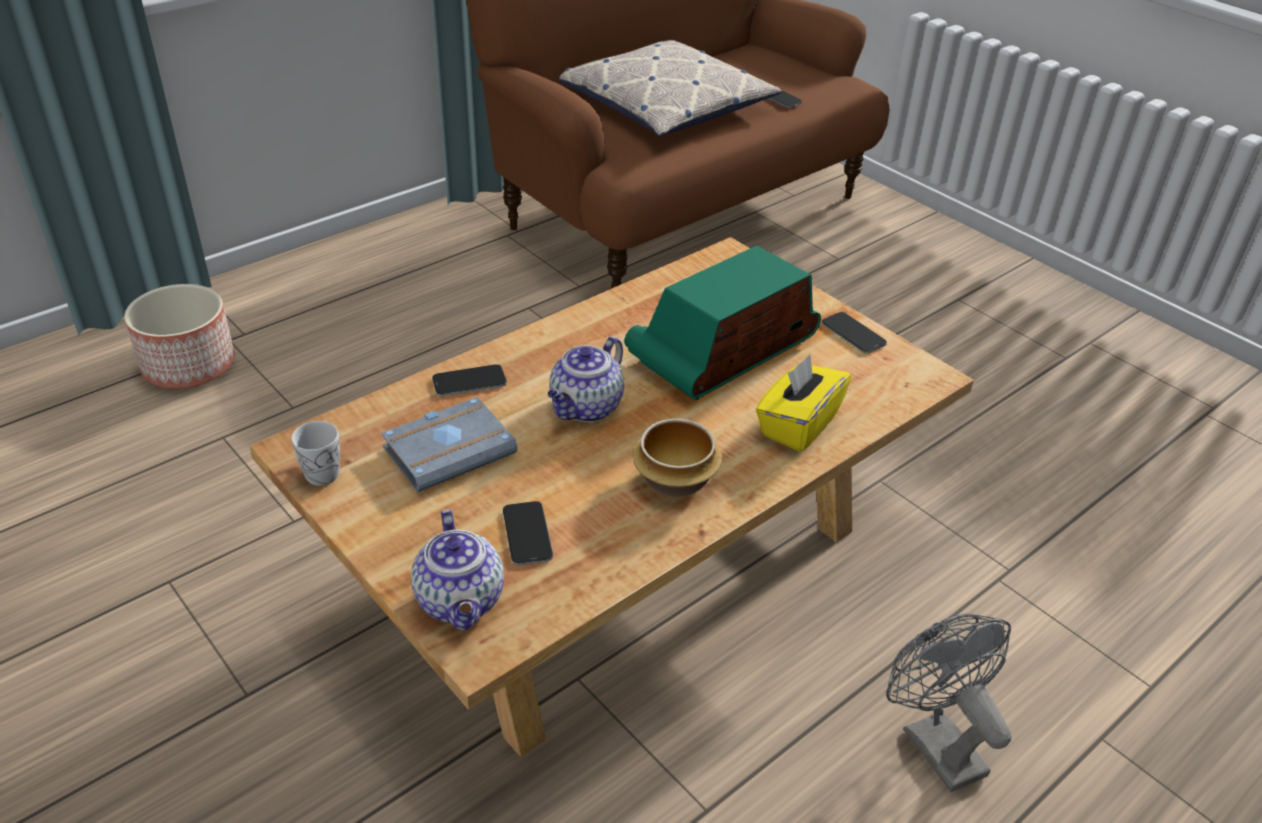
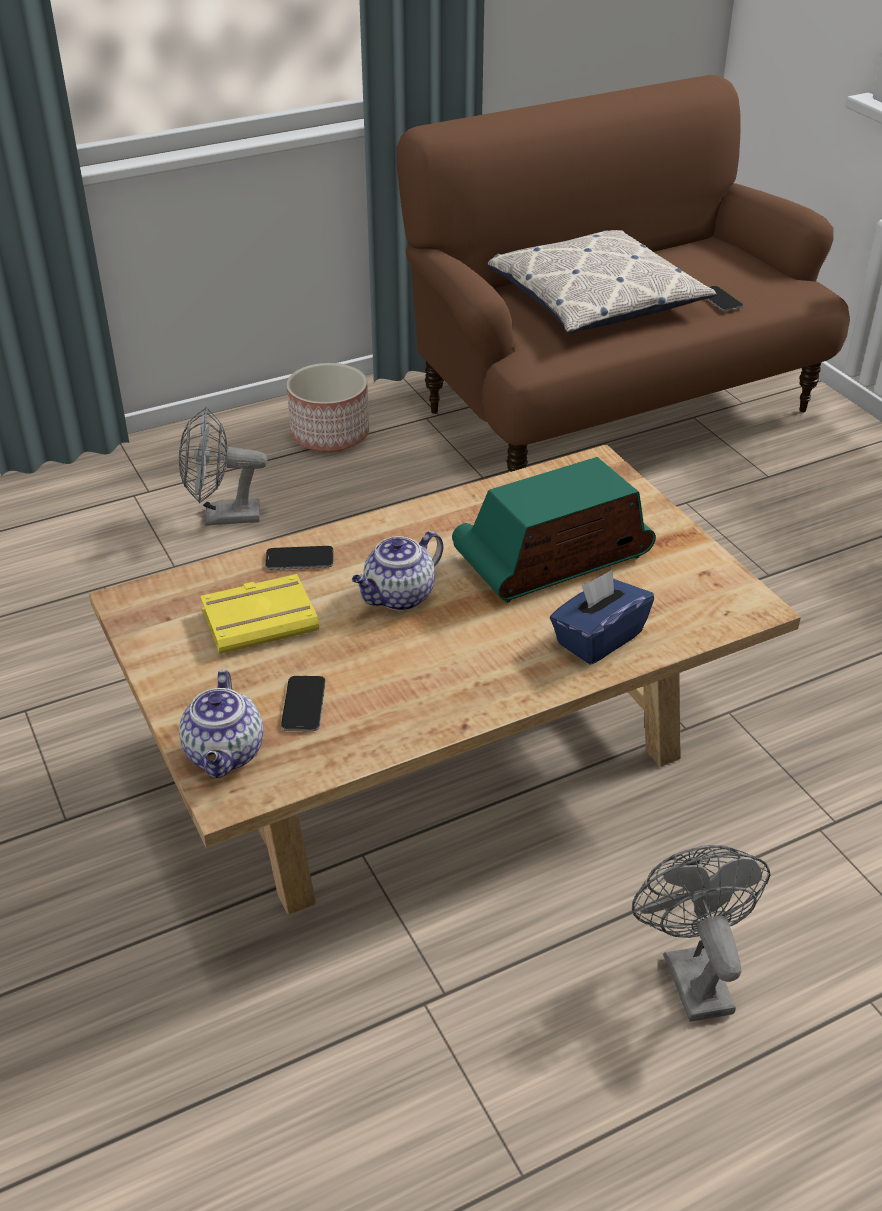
camera: 15 degrees right, 0 degrees up
planter [124,284,235,388] -> planter moved to [287,363,369,452]
white mug [292,421,340,486] -> none
grey book [381,397,518,492] -> yellow book [200,574,319,654]
bowl [633,419,722,497] -> none
yellow tissue box [756,354,851,452] -> blue tissue box [550,570,654,664]
phone [821,312,887,354] -> none
none -> grey fan [179,407,267,526]

